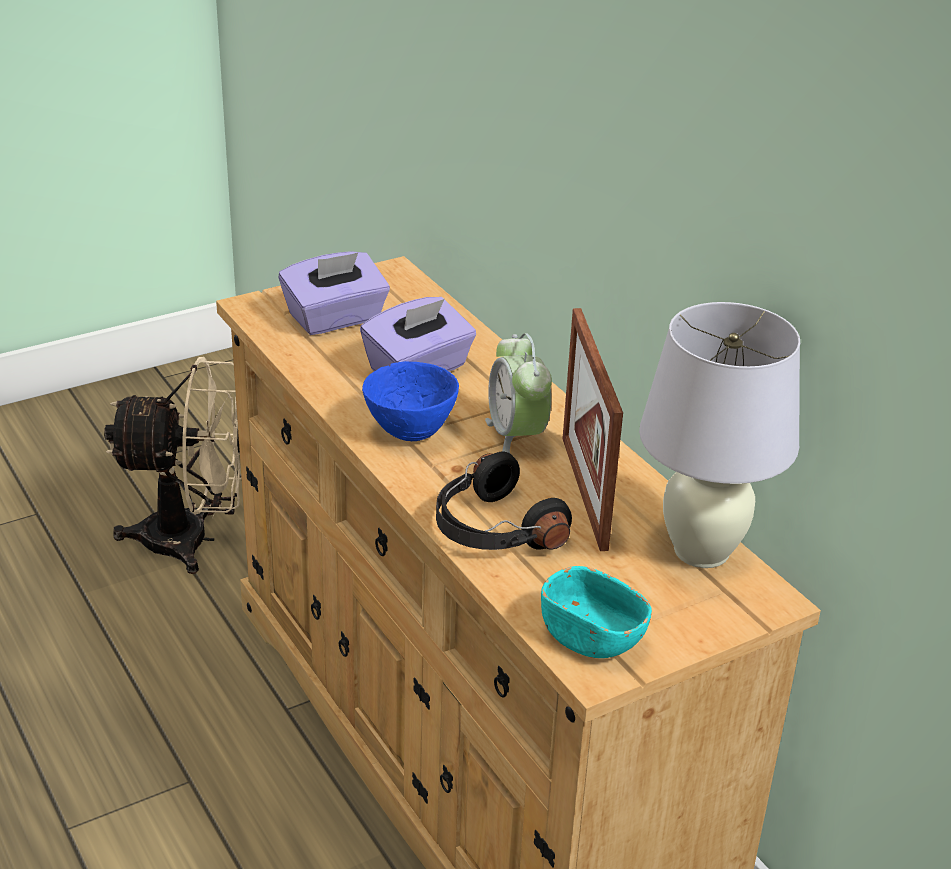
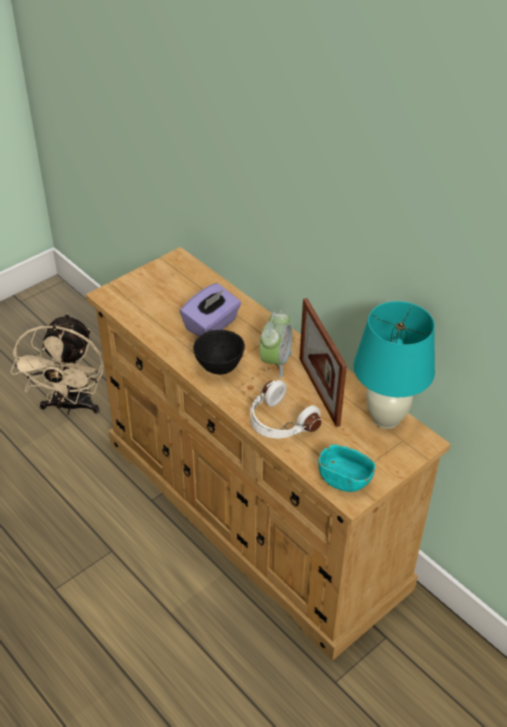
camera: 10 degrees left, 10 degrees up
beige fan [104,357,241,574] -> beige fan turned 105 degrees clockwise [10,313,104,414]
purple tissue box [279,251,390,335] -> none
blue bowl [362,361,459,441] -> black bowl [193,330,245,375]
black headphones [436,452,572,550] -> white headphones [250,380,322,438]
alarm clock [485,333,552,453] -> alarm clock turned 135 degrees counterclockwise [260,310,292,378]
white table lamp [639,302,800,568] -> turquoise table lamp [354,301,435,429]

